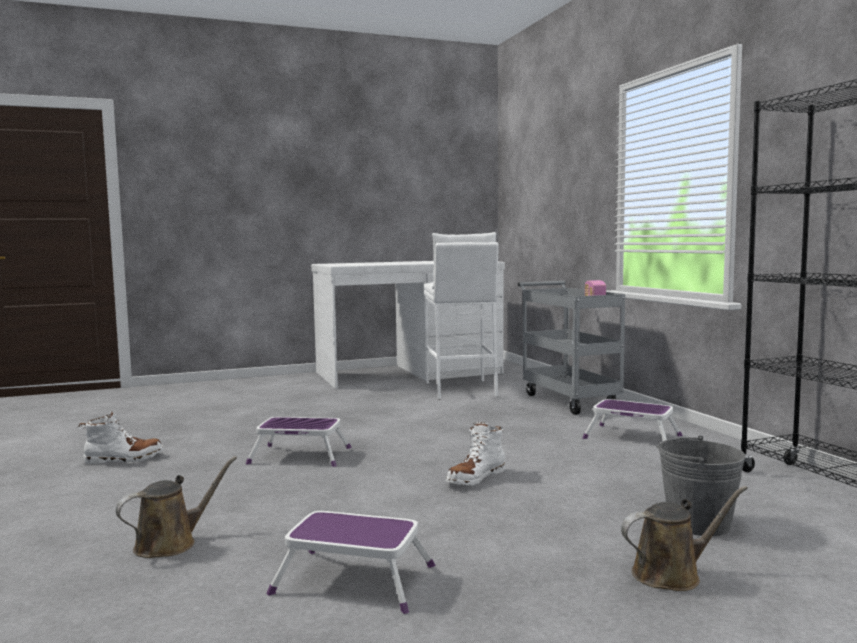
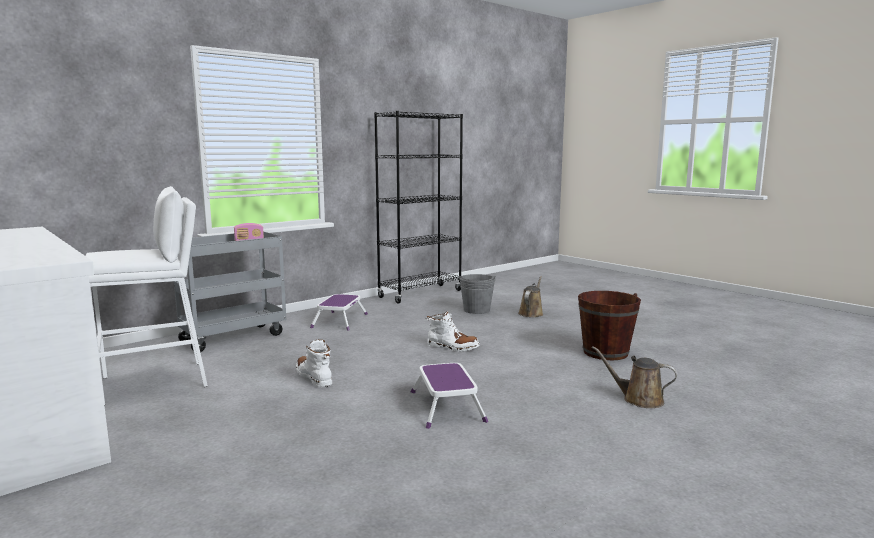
camera: 110 degrees left, 5 degrees up
white boot [79,411,164,465] -> white boot moved to [296,340,332,387]
purple step ladder [267,511,436,614] -> brown bucket [578,291,641,360]
brown watering can [621,486,748,591] -> brown watering can turned 60 degrees clockwise [518,276,543,317]

